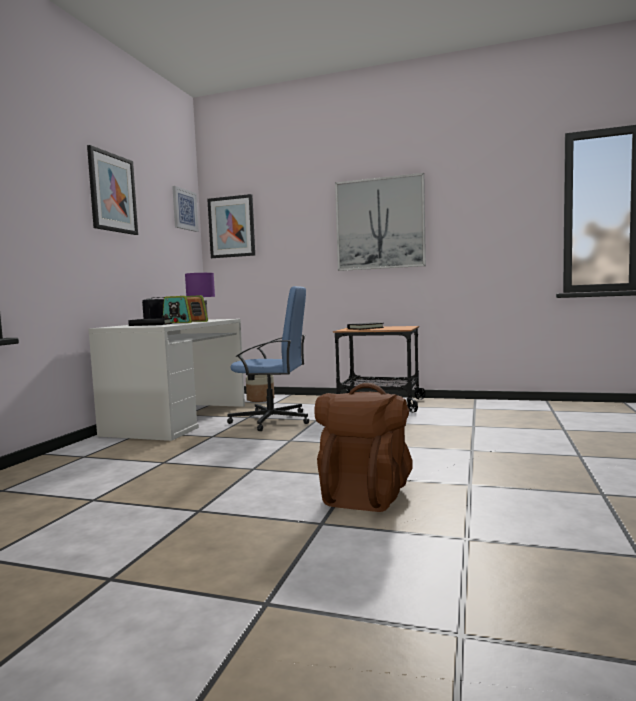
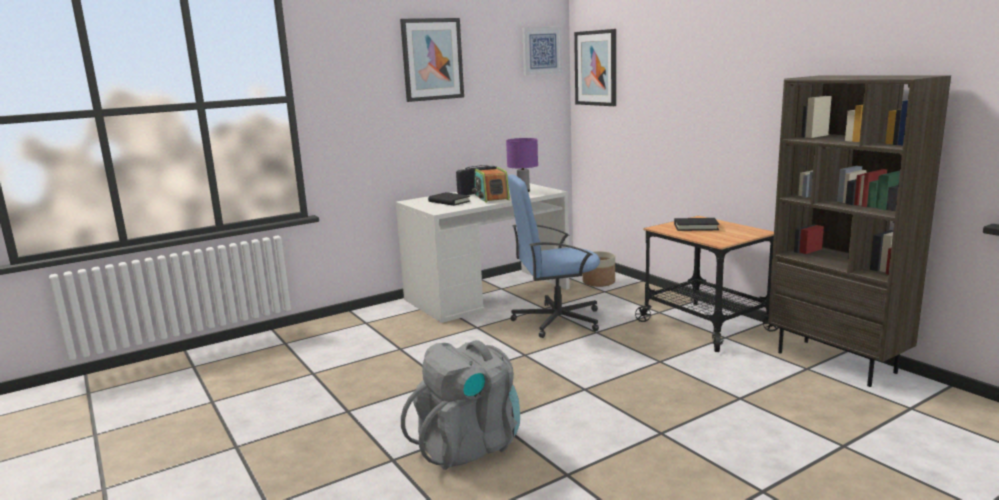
camera: 40 degrees right, 10 degrees up
blue office chair [227,286,309,431] -> blue office chair turned 120 degrees clockwise [508,174,600,338]
brown backpack [314,383,413,512] -> grey backpack [401,340,520,470]
picture [335,173,426,271] -> none
none -> brown bookcase [768,75,951,387]

